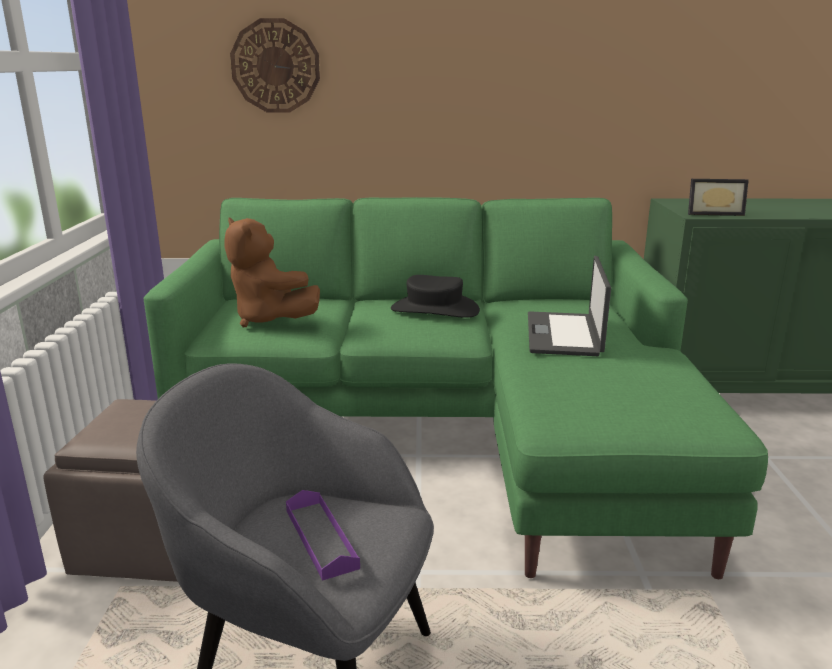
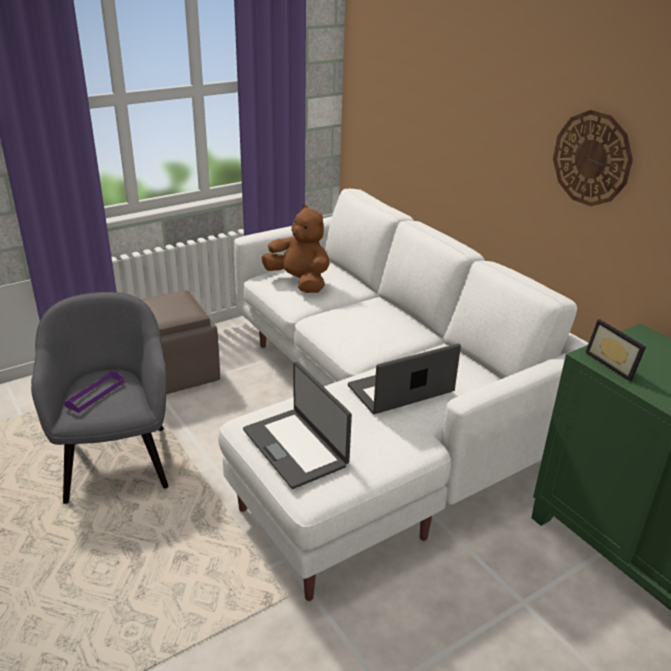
camera: 55 degrees right, 10 degrees up
green sofa [144,197,768,579] -> white sofa [218,189,588,601]
brown plush toy [225,217,320,327] -> brown plush toy turned 120 degrees clockwise [262,204,330,293]
wall clock [230,18,320,113] -> wall clock moved to [553,110,633,207]
black hat [391,275,480,318] -> none
none -> laptop [243,362,352,489]

